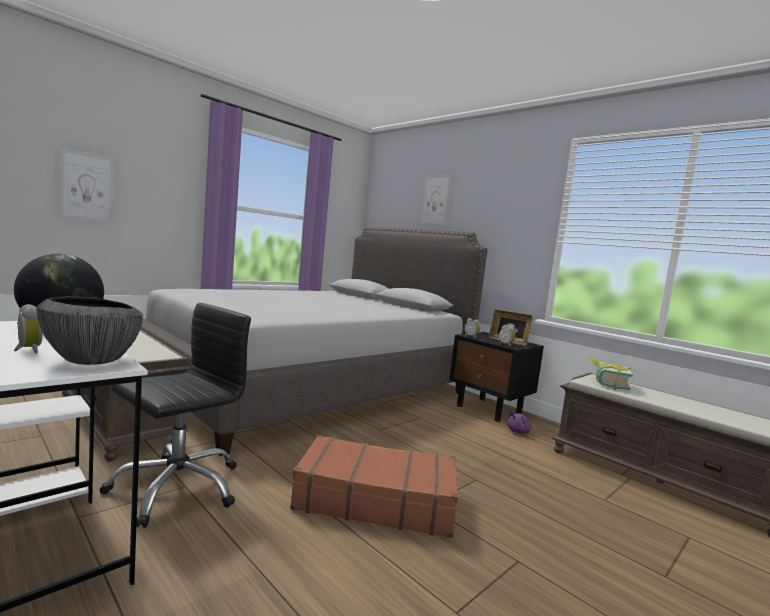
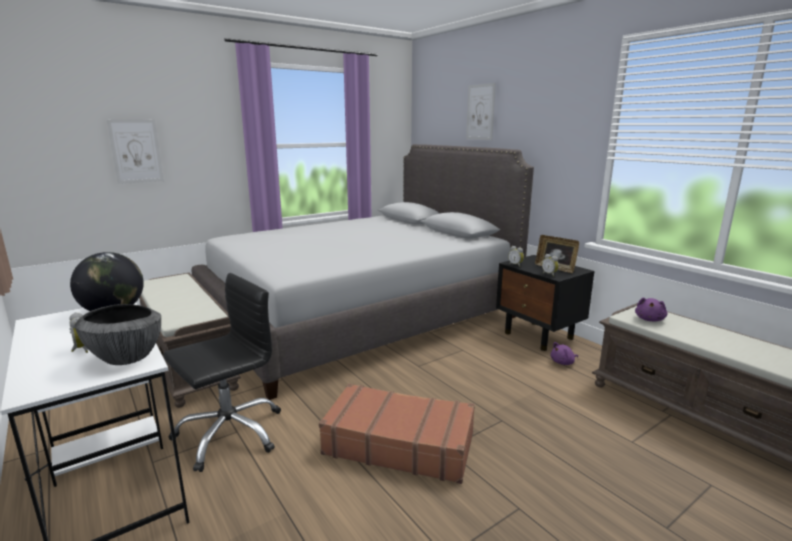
camera: 10 degrees right, 10 degrees up
book [589,356,633,390] -> purple plush toy [635,297,668,321]

